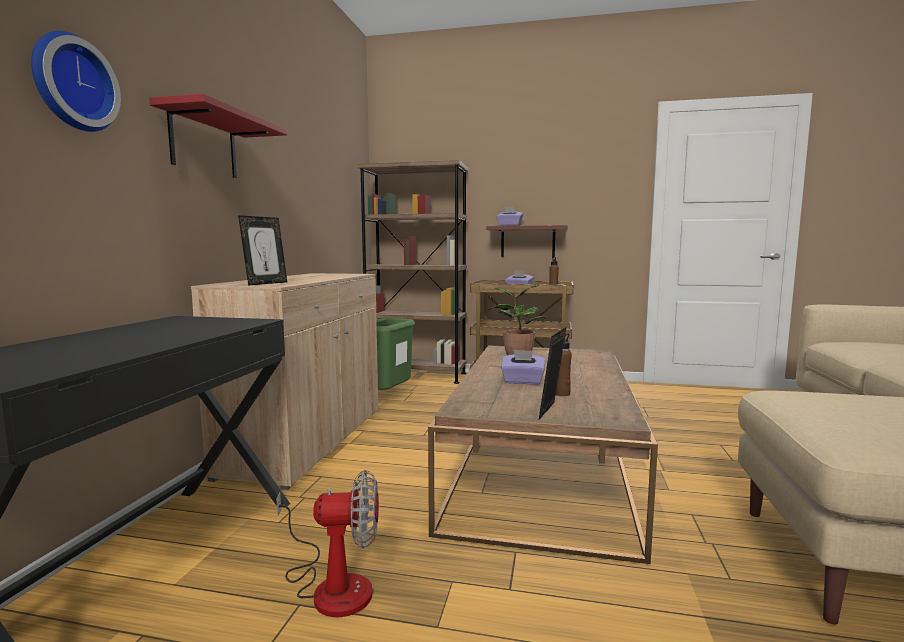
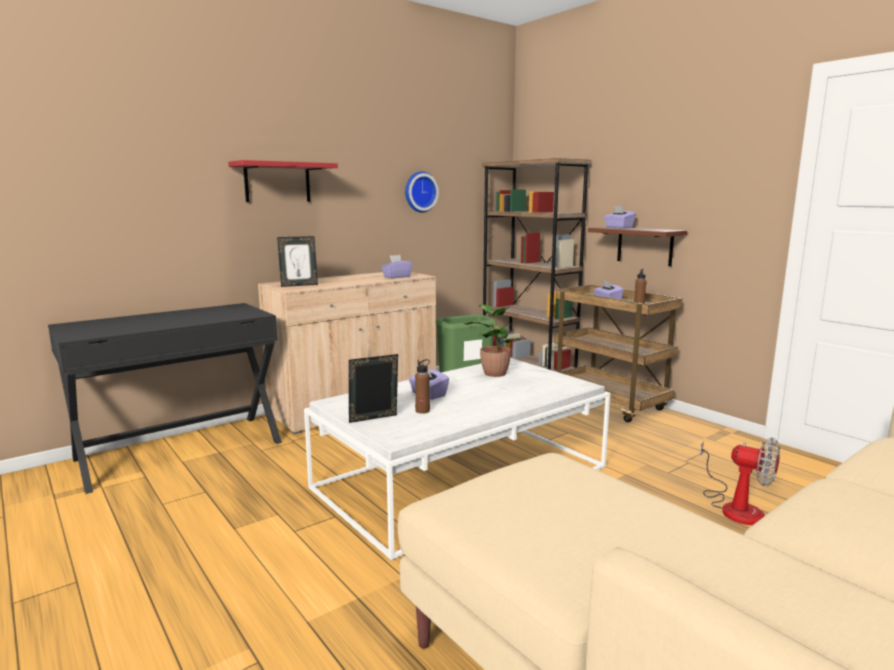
camera: 40 degrees right, 5 degrees up
wall clock [31,31,121,132] -> wall clock moved to [405,171,439,213]
fan [276,470,379,617] -> fan moved to [700,437,780,525]
brown coffee table [428,345,658,565] -> white coffee table [304,358,610,561]
none -> purple tissue box [381,255,413,278]

